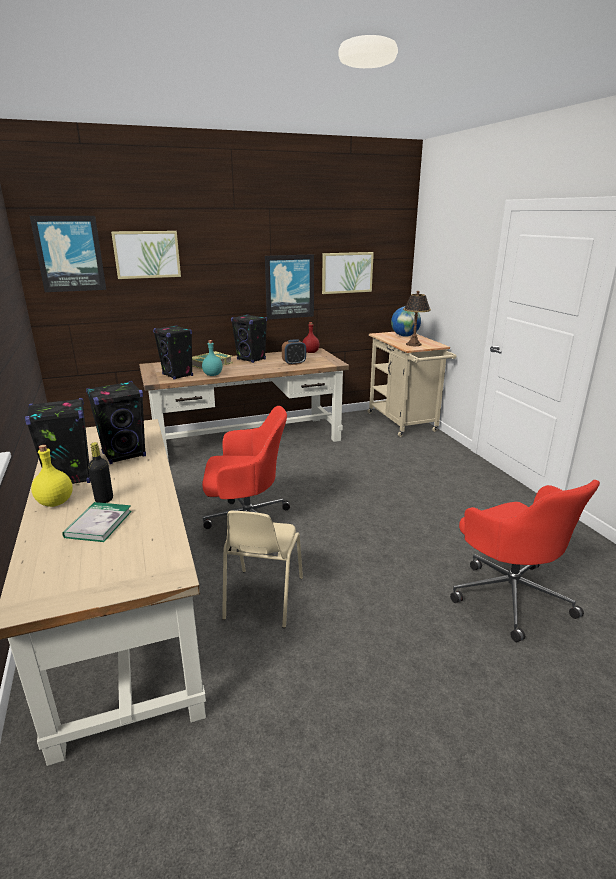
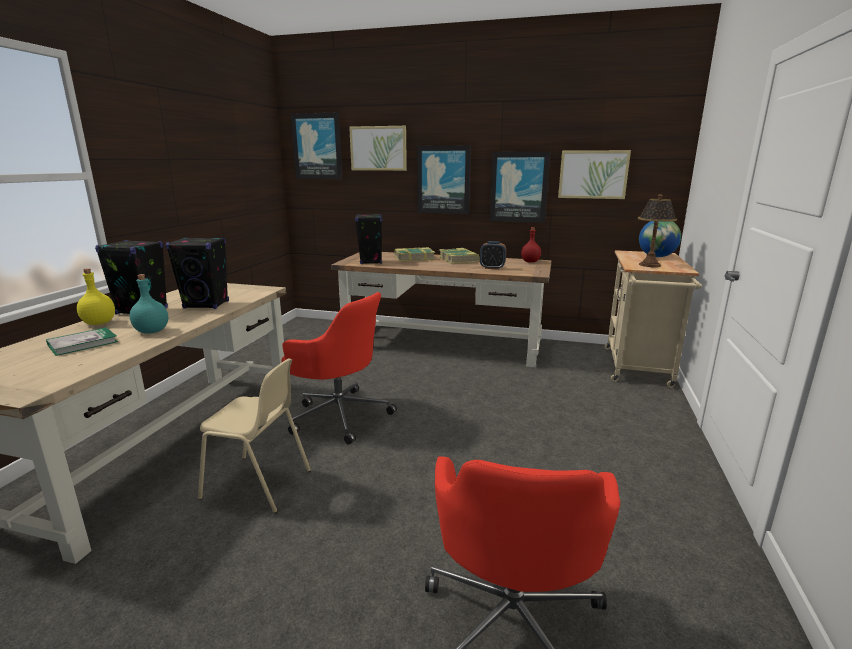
camera: 35 degrees right, 5 degrees down
black bottle [88,442,113,503] -> none
turquoise bottle [202,340,223,376] -> turquoise bottle moved to [129,274,168,334]
beige chair [222,511,303,628] -> beige chair turned 120 degrees counterclockwise [198,358,311,513]
black speaker [231,314,267,363] -> book [439,248,480,264]
none -> picture [417,145,471,214]

